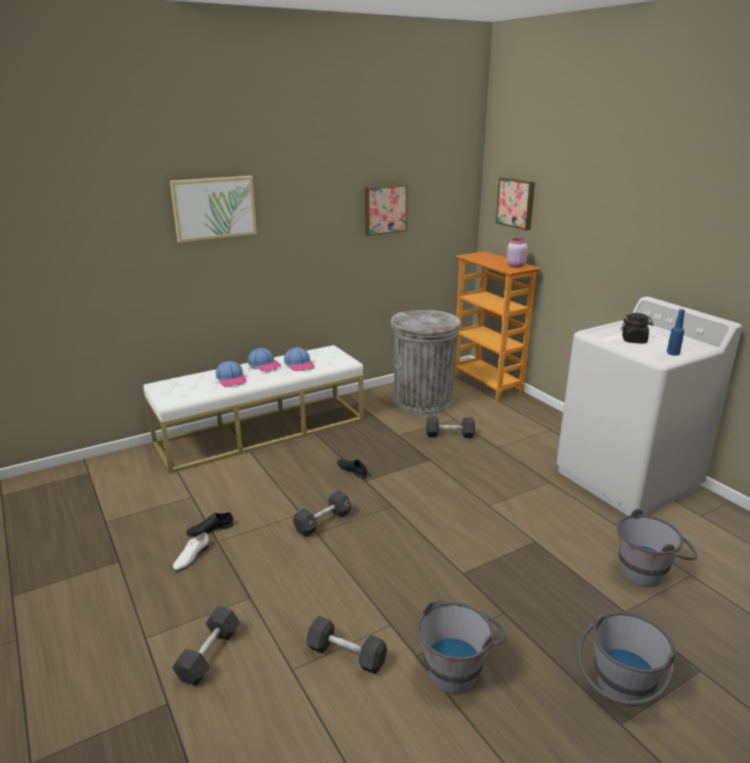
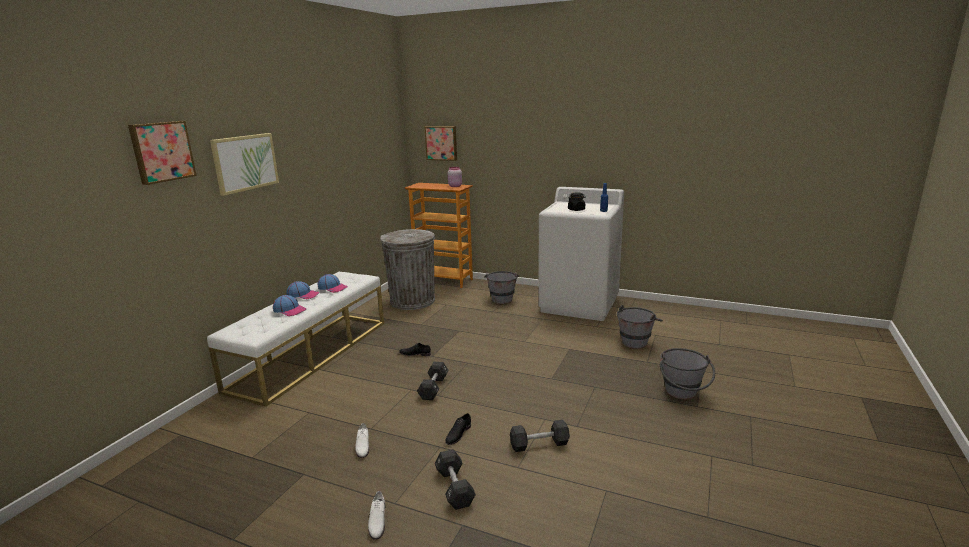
camera: 35 degrees left, 5 degrees down
black shoe [186,512,233,537] -> black shoe moved to [445,413,471,445]
picture [365,184,408,236] -> picture moved to [128,121,197,185]
grey bucket [417,601,506,694] -> grey bucket moved to [484,271,519,304]
black dumbbell [426,417,475,438] -> none
none -> white shoe [368,491,385,540]

